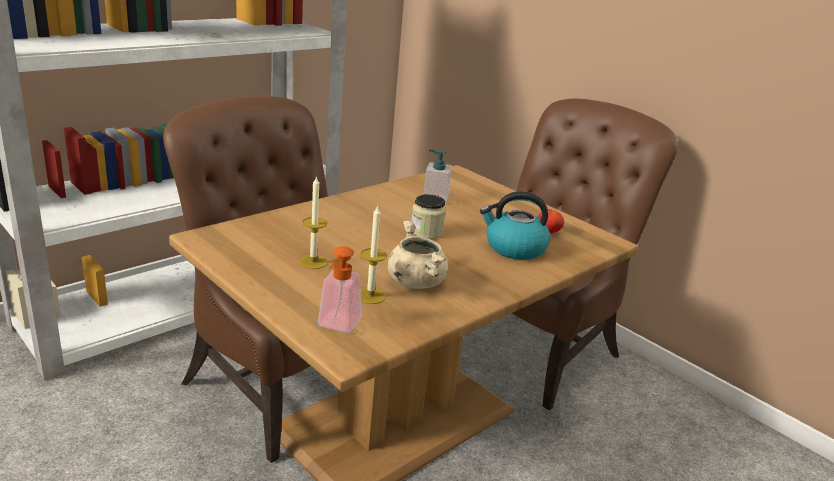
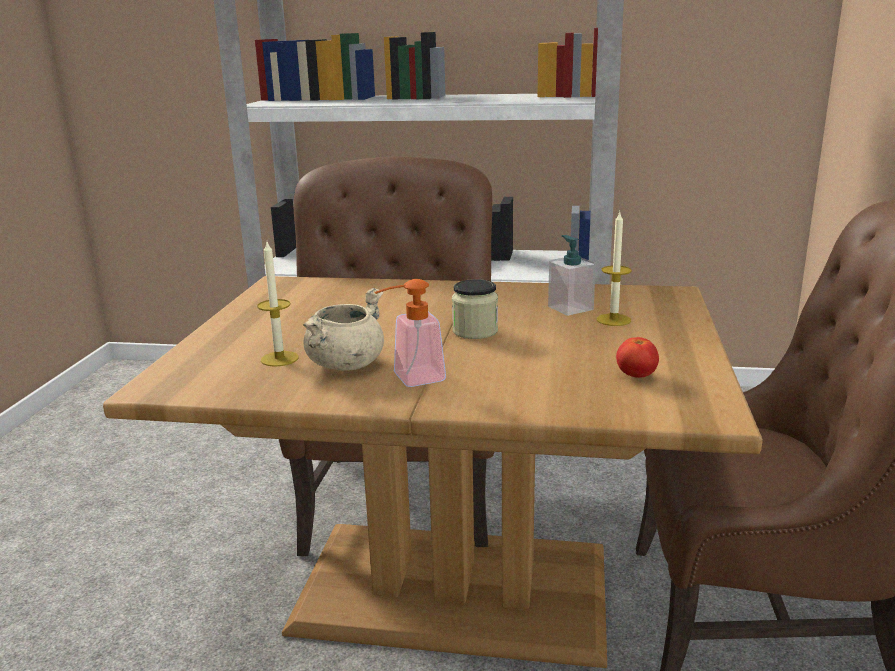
camera: 55 degrees right, 5 degrees down
candle [299,175,328,269] -> candle moved to [597,211,632,326]
soap dispenser [318,246,361,333] -> soap dispenser moved to [374,279,446,387]
kettle [480,191,550,260] -> none

